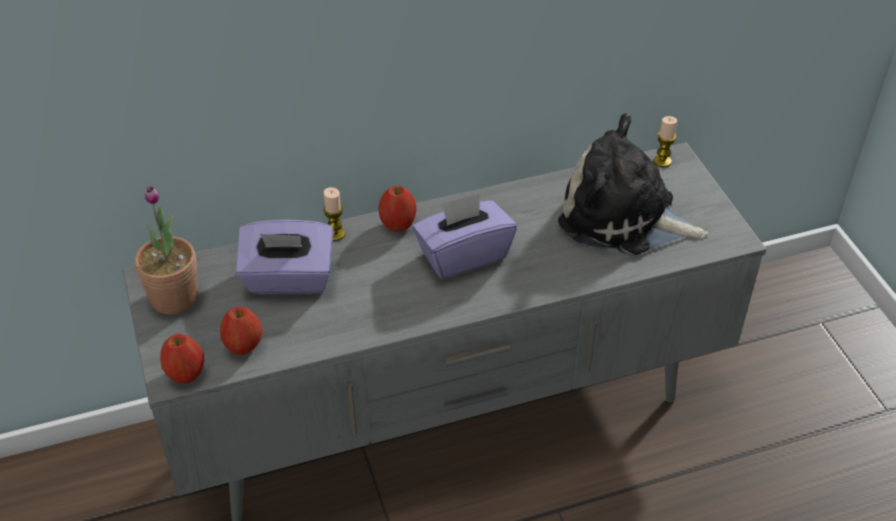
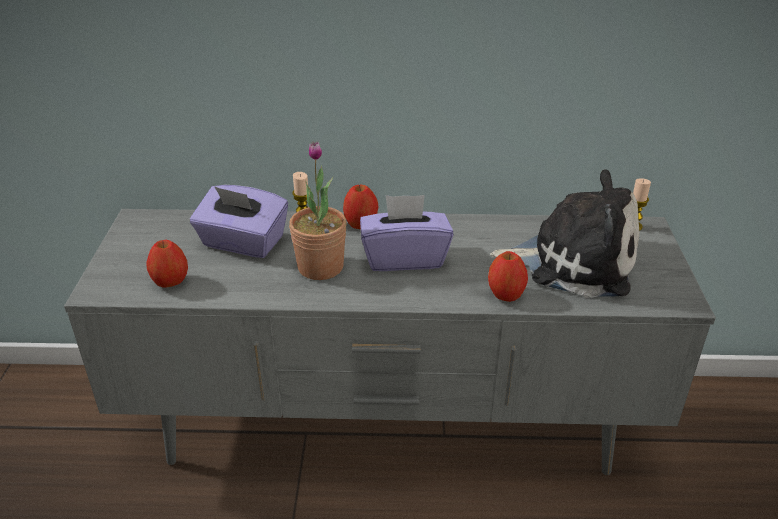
camera: 20 degrees right, 10 degrees down
potted plant [135,186,199,315] -> potted plant moved to [289,142,347,280]
apple [160,334,204,383] -> apple moved to [488,251,528,302]
plush toy [558,113,708,256] -> plush toy turned 150 degrees clockwise [490,170,639,297]

